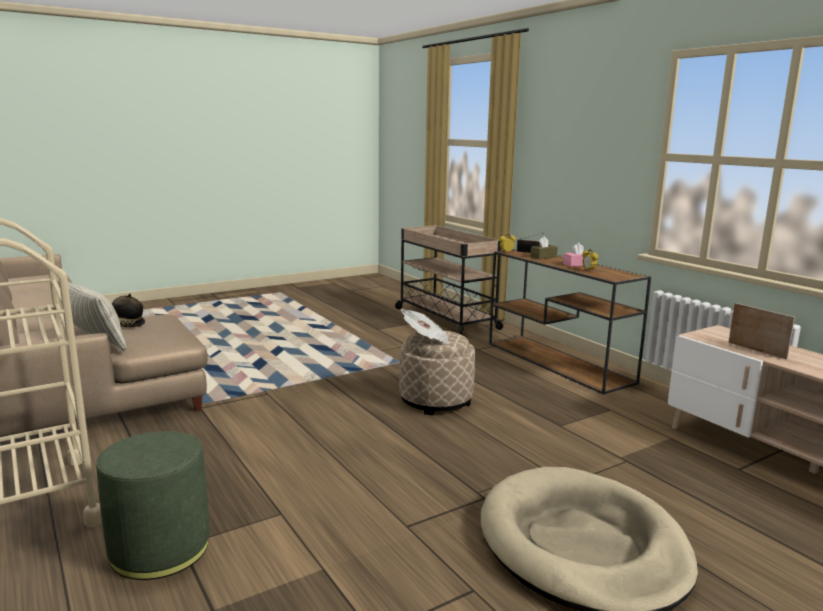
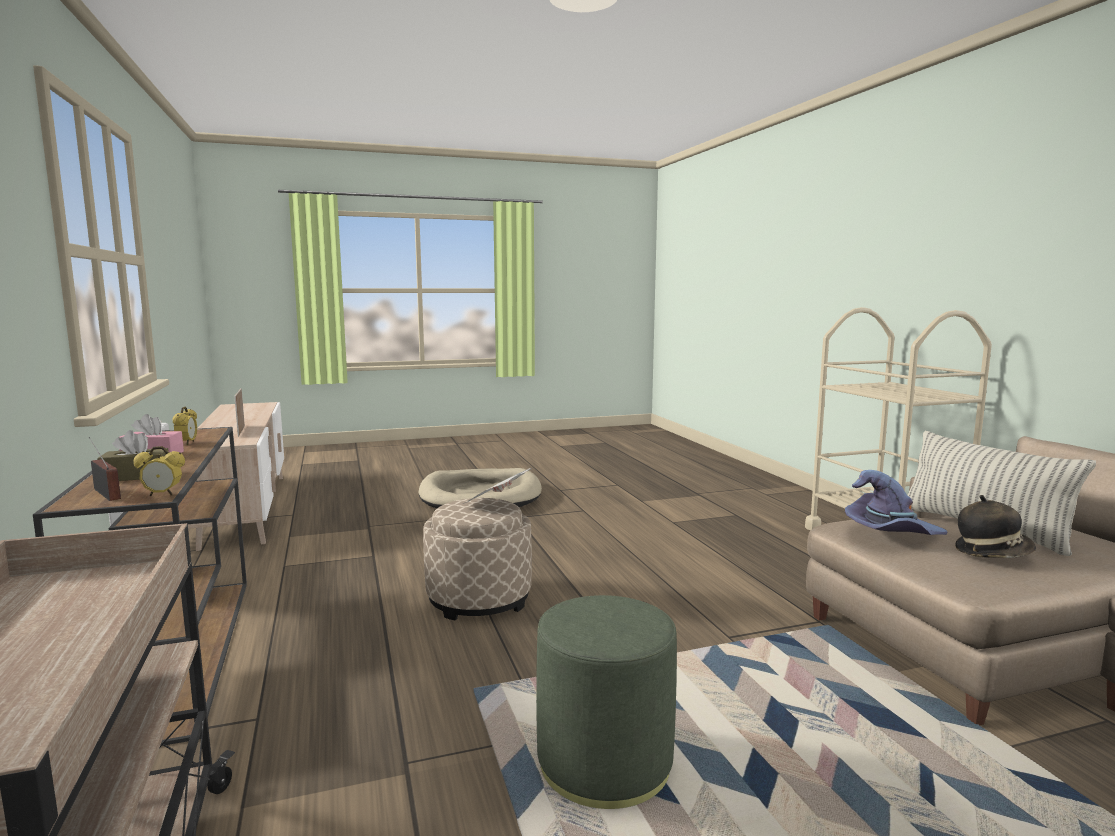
camera: 165 degrees left, 5 degrees down
green ottoman [96,431,210,580] -> green ottoman moved to [536,595,677,809]
none -> purple hat [845,470,947,535]

